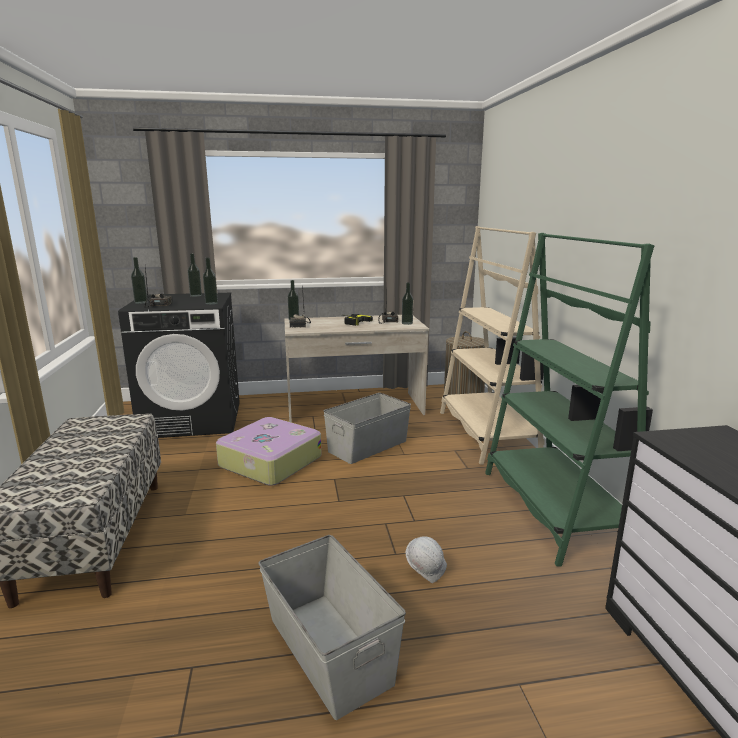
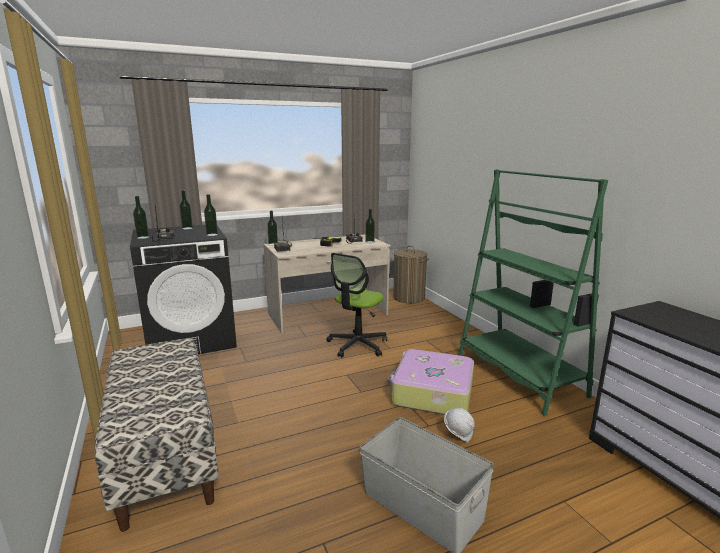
camera: 15 degrees left, 0 degrees up
suitcase [216,417,321,486] -> suitcase moved to [388,349,474,415]
grey storage box [324,393,411,464] -> office chair [326,253,387,357]
beige bookcase [440,226,545,465] -> none

